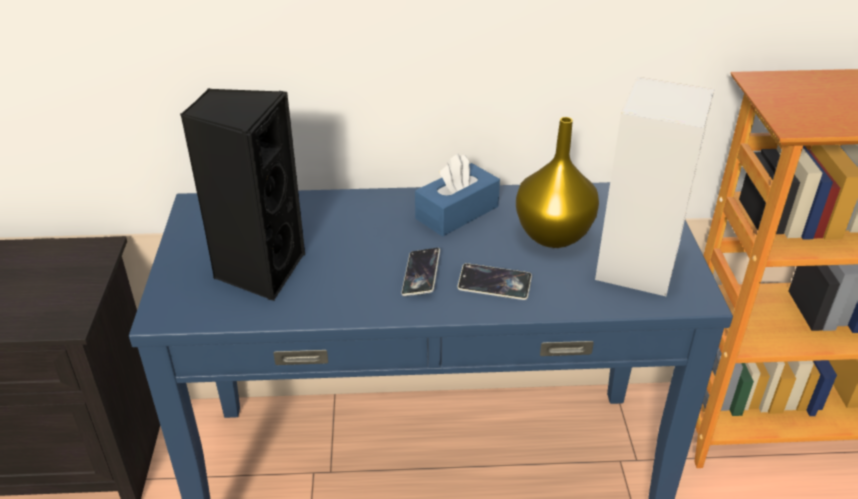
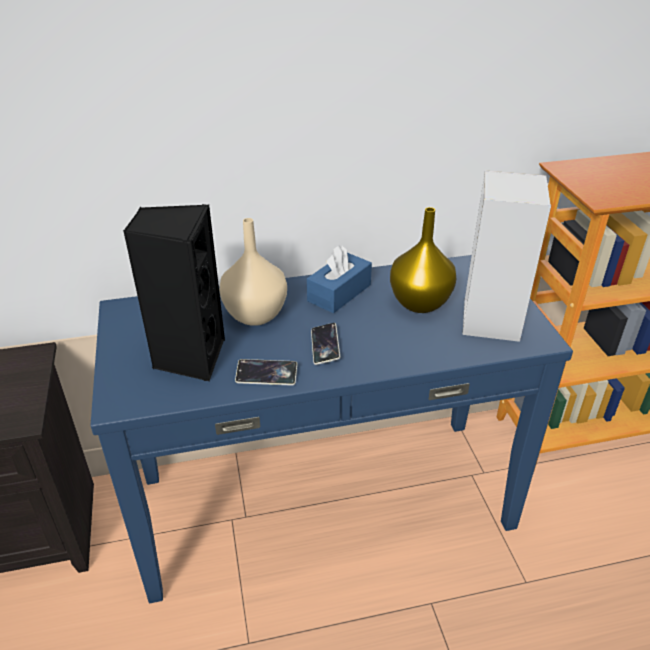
camera: 10 degrees left, 0 degrees up
phone [457,263,532,300] -> phone moved to [235,359,297,386]
none -> beige vase [219,218,287,326]

